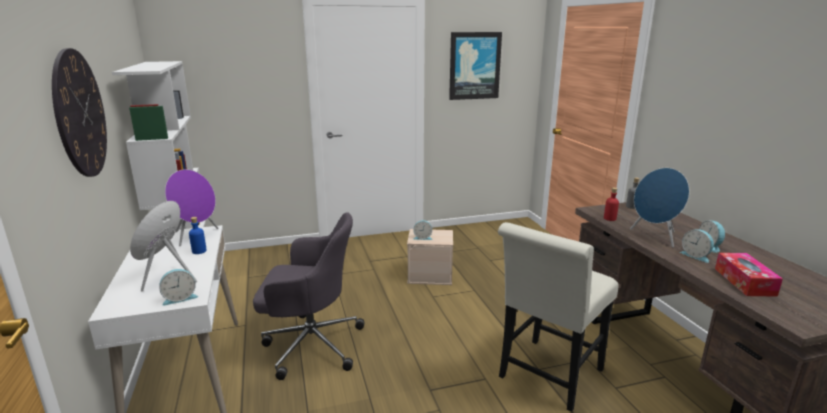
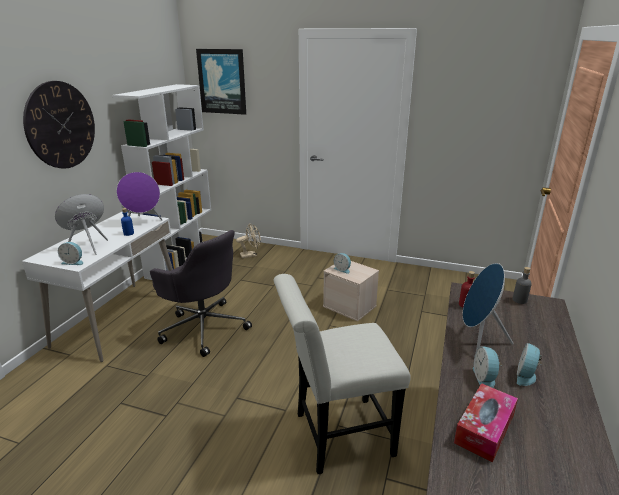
camera: 35 degrees right, 5 degrees up
picture [449,32,502,100] -> picture moved to [196,49,246,115]
none -> beige fan [236,223,261,258]

